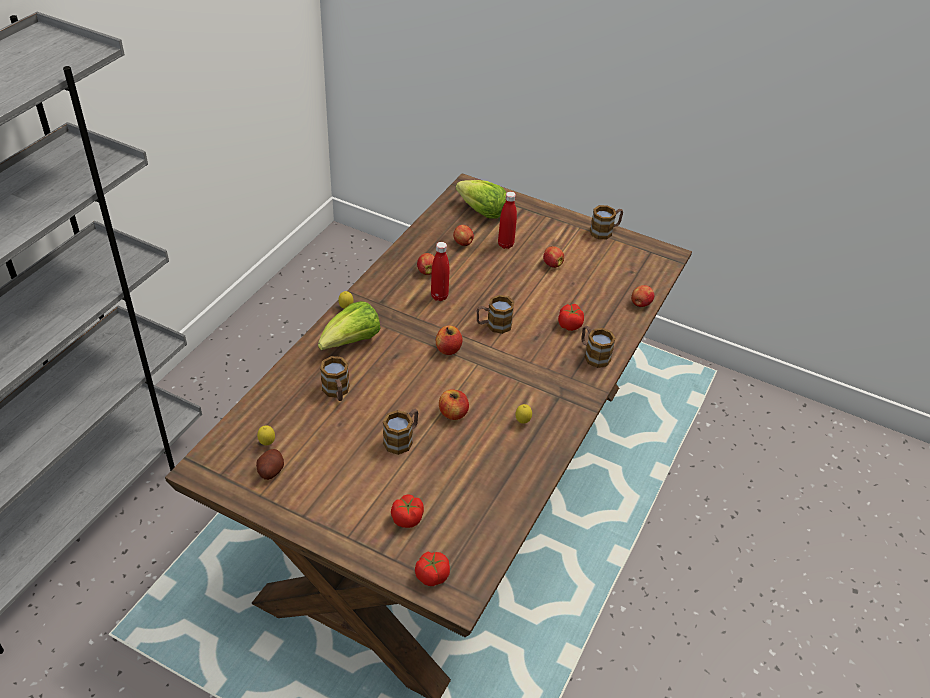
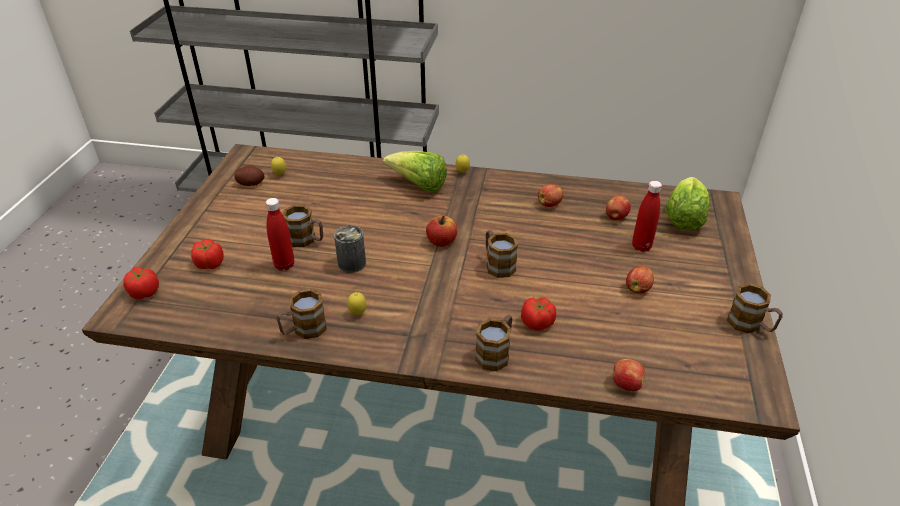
camera: 75 degrees right, 5 degrees down
mug [320,356,350,401] -> mug moved to [276,289,327,339]
red bottle [431,242,449,301] -> red bottle moved to [265,198,294,271]
apple [439,390,469,420] -> can [334,225,366,273]

